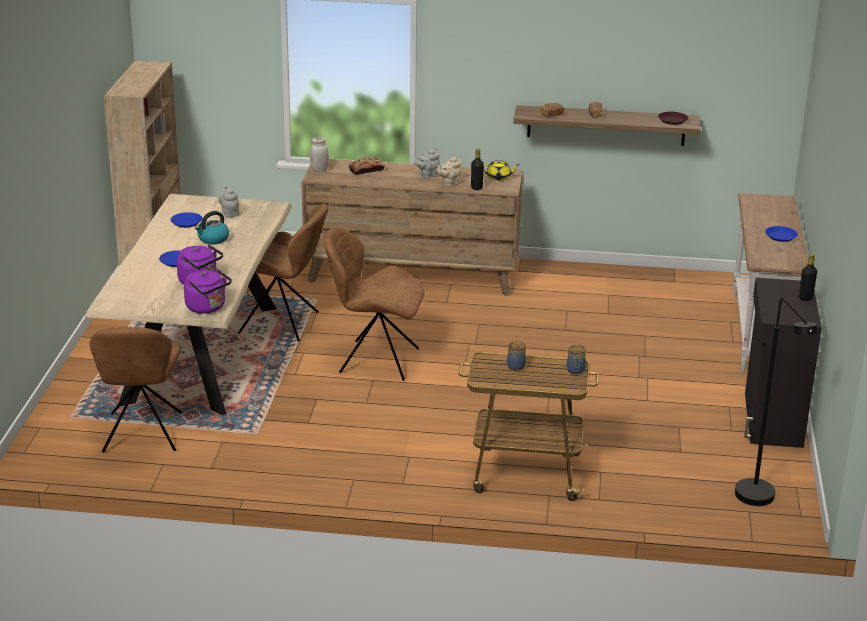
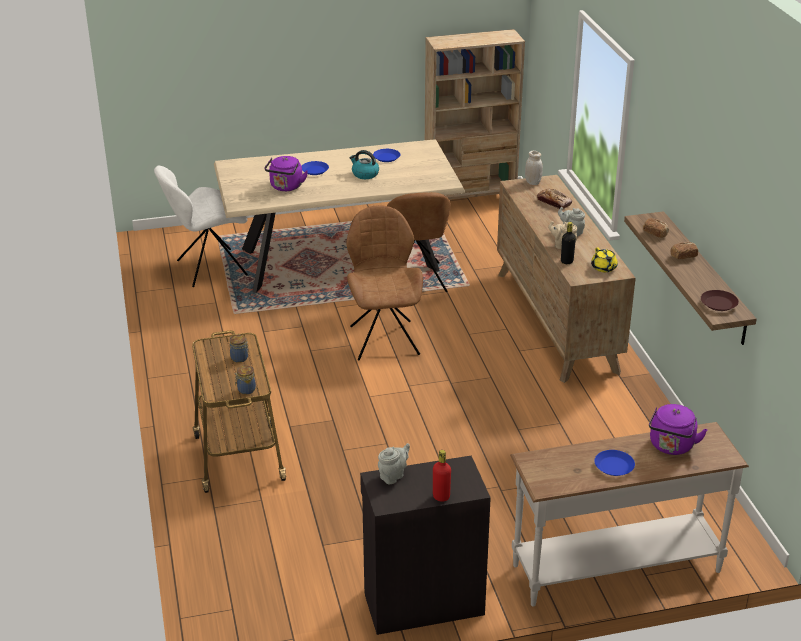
camera: 70 degrees right, 5 degrees up
brown chair [89,327,182,453] -> white chair [154,166,248,287]
purple kettle [184,269,232,314] -> purple kettle moved to [649,404,708,455]
grey teapot [218,186,239,218] -> grey teapot moved to [378,443,410,484]
black floor lamp [735,298,817,506] -> none
black bottle [799,254,817,301] -> red bottle [433,450,451,502]

